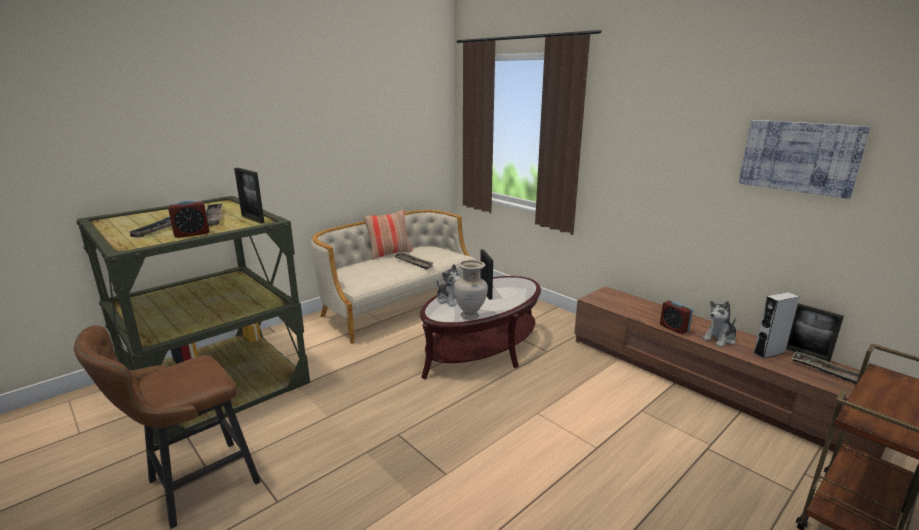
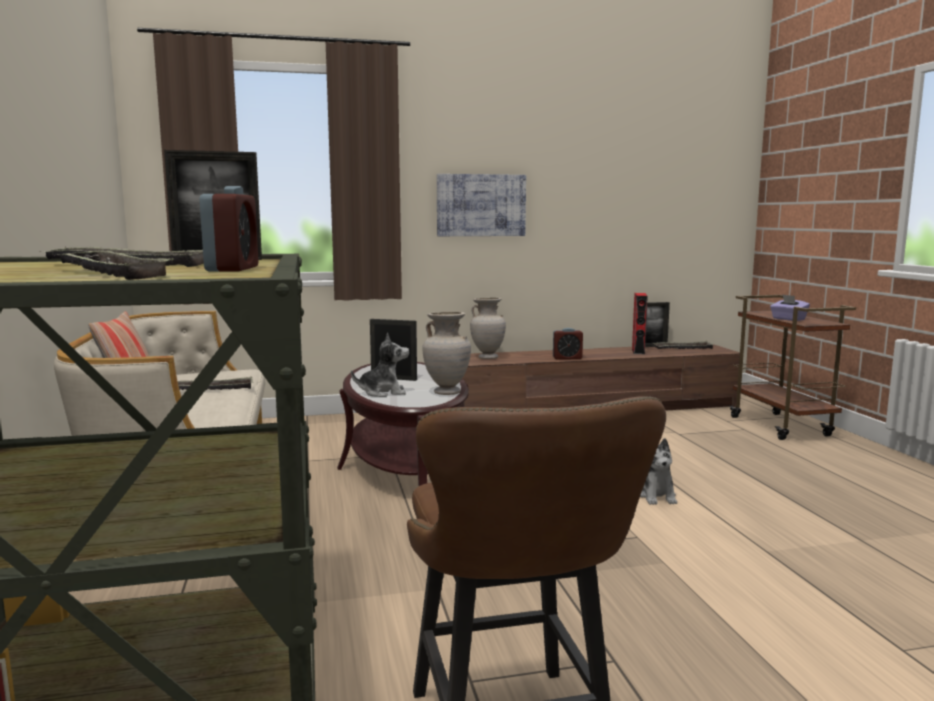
camera: 60 degrees left, 10 degrees down
plush toy [702,301,736,347] -> plush toy moved to [640,438,677,505]
picture [739,120,870,199] -> picture moved to [437,174,526,236]
grey speaker [754,292,800,359] -> red speaker [632,293,648,354]
none -> beige vase [470,298,506,359]
none -> purple tissue box [770,294,810,321]

